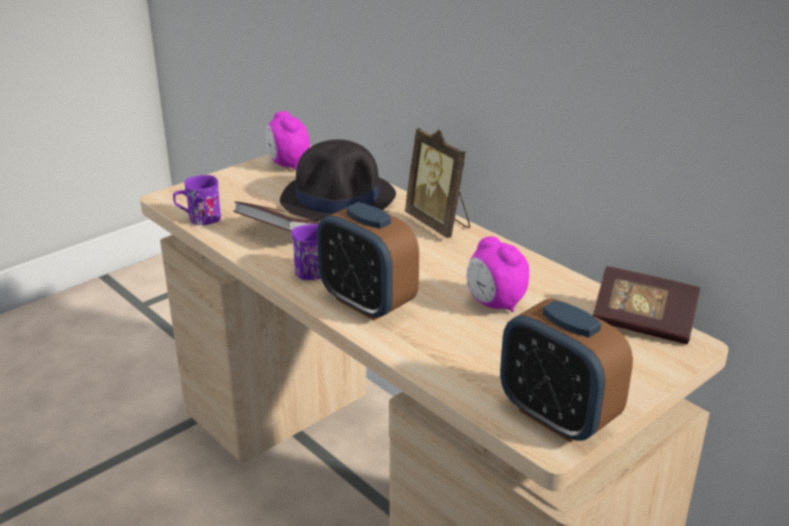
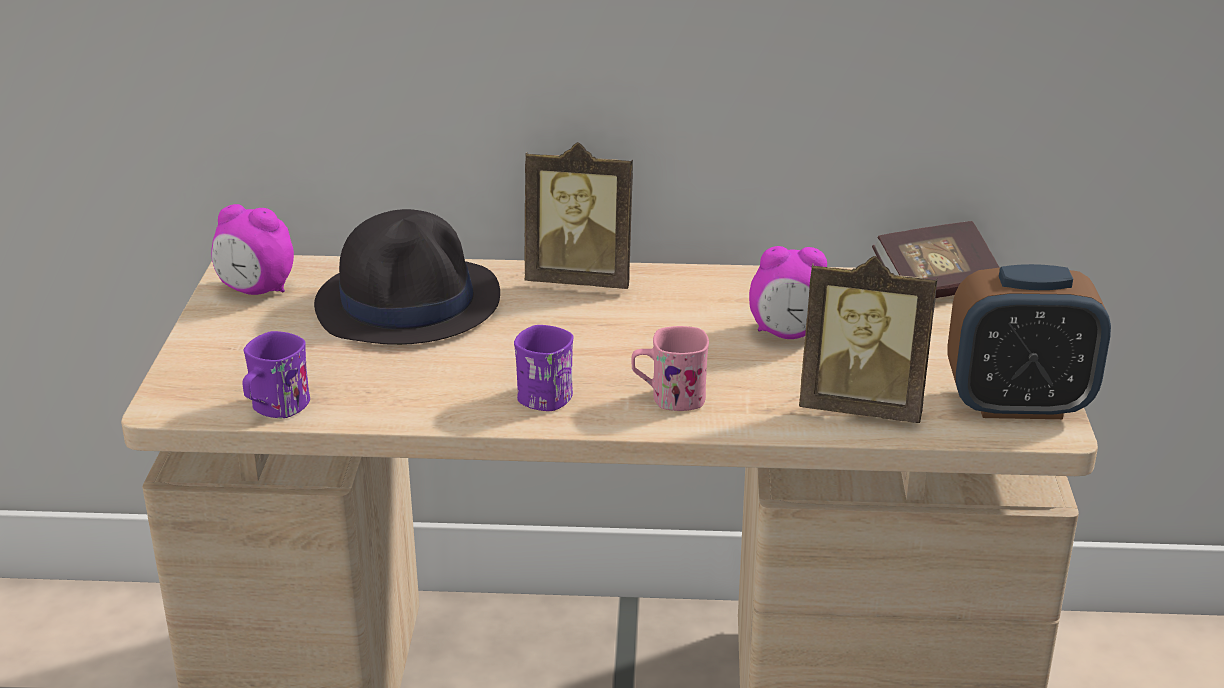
camera: 45 degrees left, 0 degrees up
book [233,201,319,232] -> none
alarm clock [317,202,419,321] -> pink mug [632,326,709,411]
none -> picture frame [799,256,938,423]

